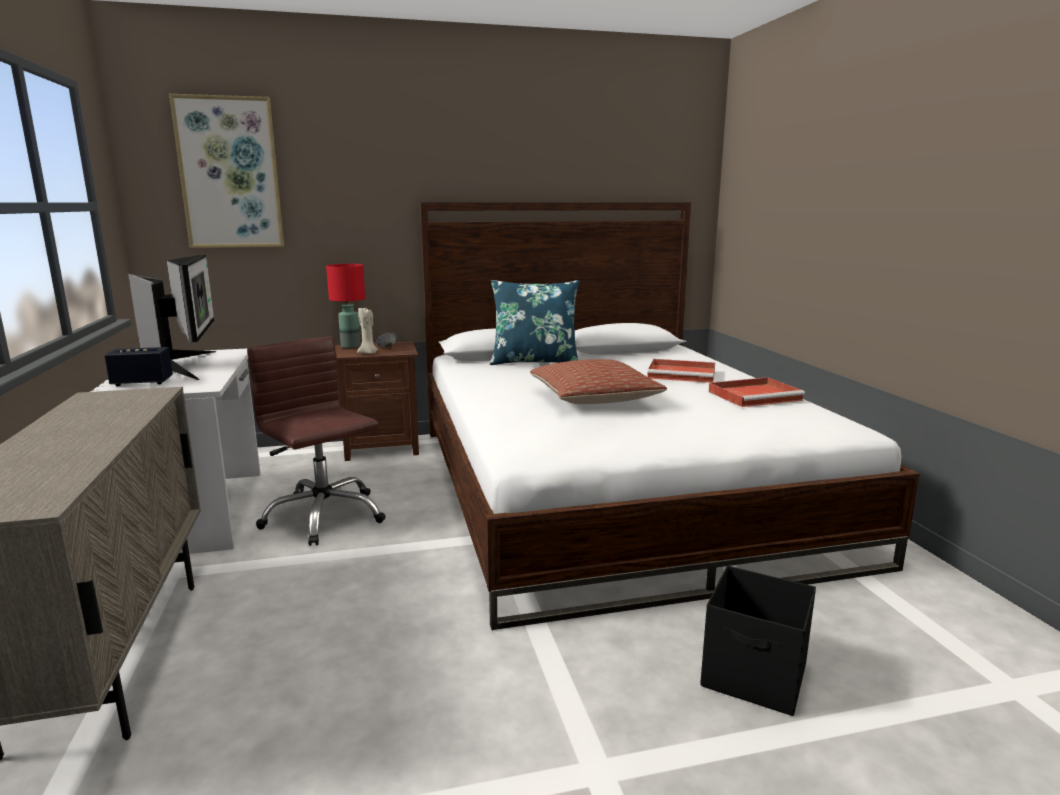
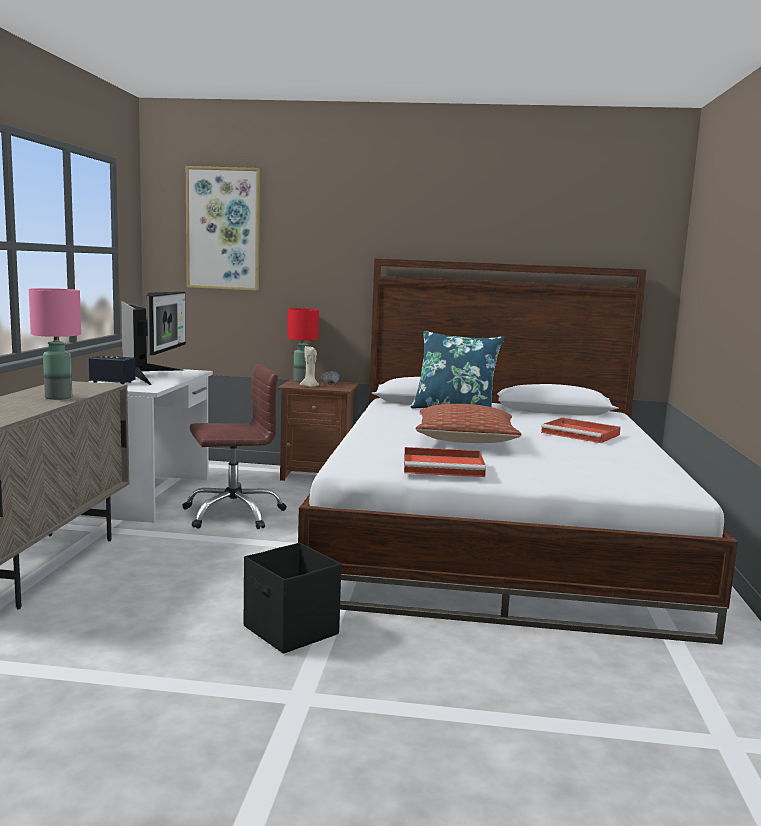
camera: 20 degrees right, 5 degrees down
brown office chair [247,337,386,546] -> brown office chair turned 90 degrees clockwise [182,364,287,529]
black storage box [700,566,816,716] -> black storage box moved to [244,543,341,654]
red tray [709,377,805,407] -> red tray moved to [404,447,486,477]
none -> pink table lamp [29,288,81,400]

